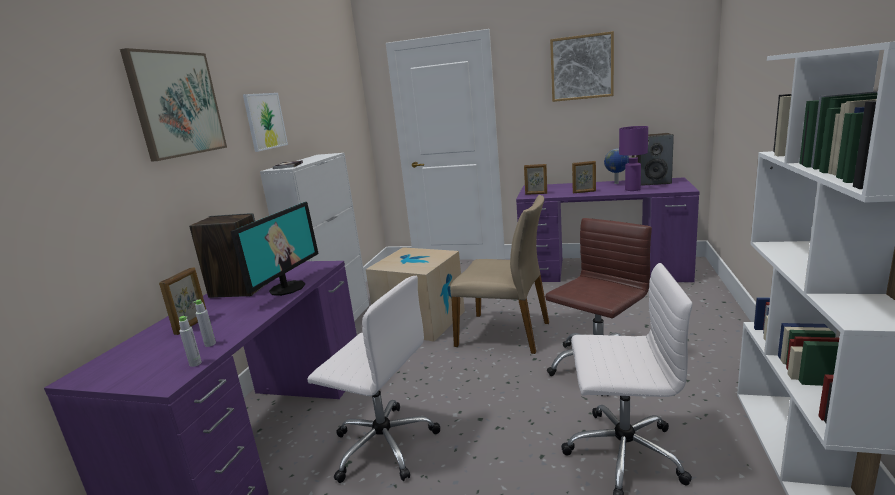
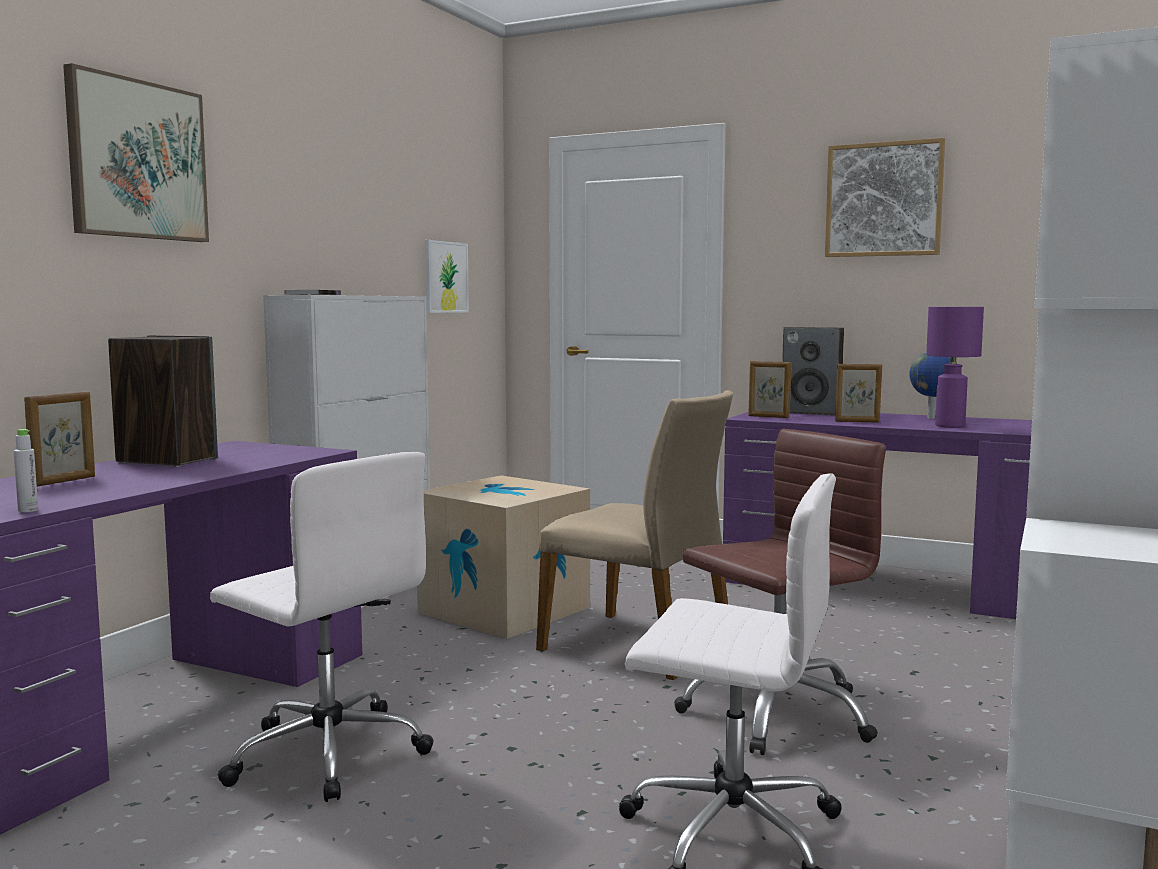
camera: 10 degrees right, 10 degrees down
grey bottle [193,299,216,347] -> none
monitor [230,202,319,296] -> none
picture [243,93,288,152] -> picture moved to [425,240,469,313]
speaker [636,133,674,186] -> speaker moved to [782,327,844,415]

